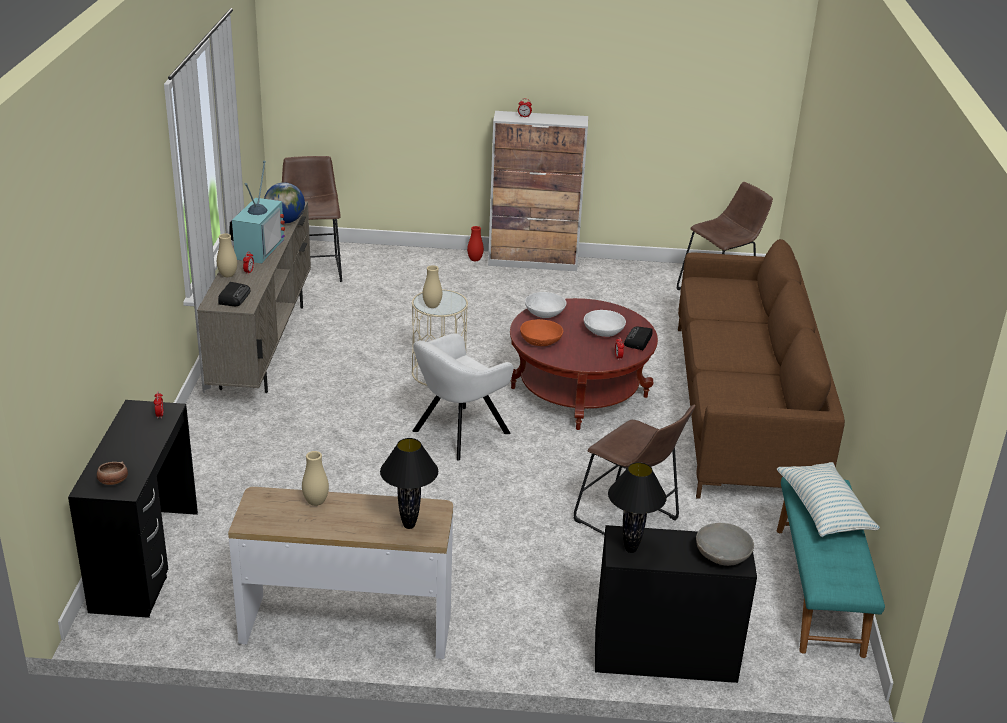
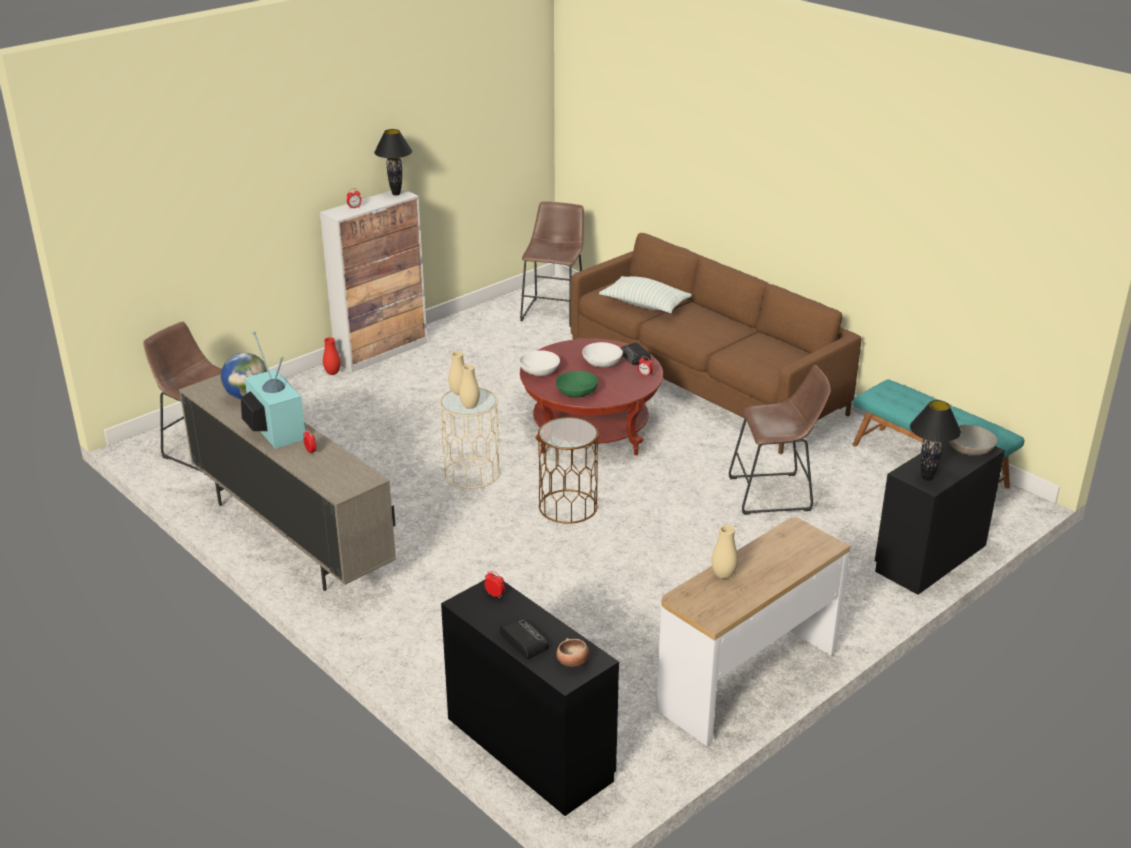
camera: 45 degrees left, 0 degrees up
beige vase [217,234,237,277] -> beige vase moved to [448,351,465,395]
radio [218,282,251,306] -> radio moved to [500,619,549,659]
black table lamp [380,438,438,529] -> black table lamp moved to [374,129,412,195]
white armchair [412,333,514,460] -> brown side table [538,417,599,524]
orange bowl [520,319,563,346] -> green bowl [555,371,598,398]
pillow [777,462,880,537] -> pillow moved to [599,276,692,313]

